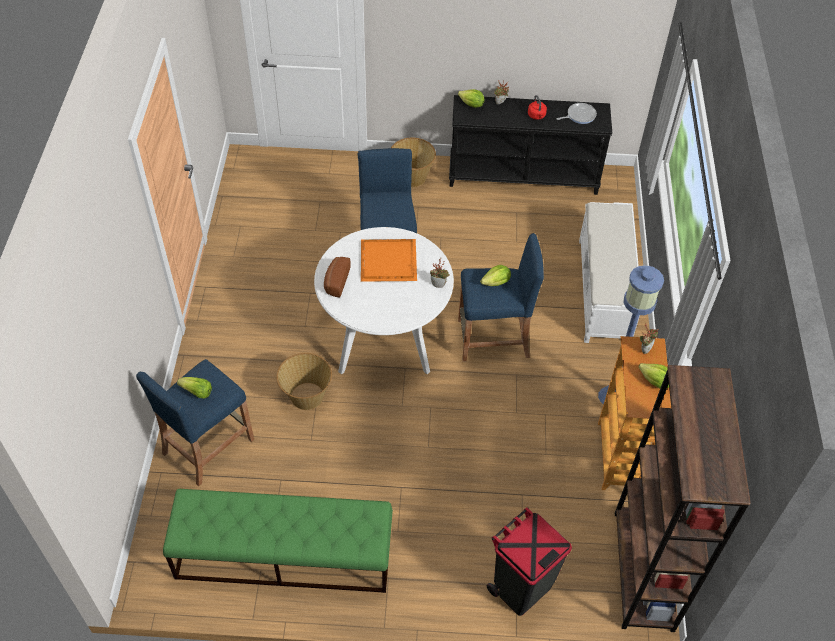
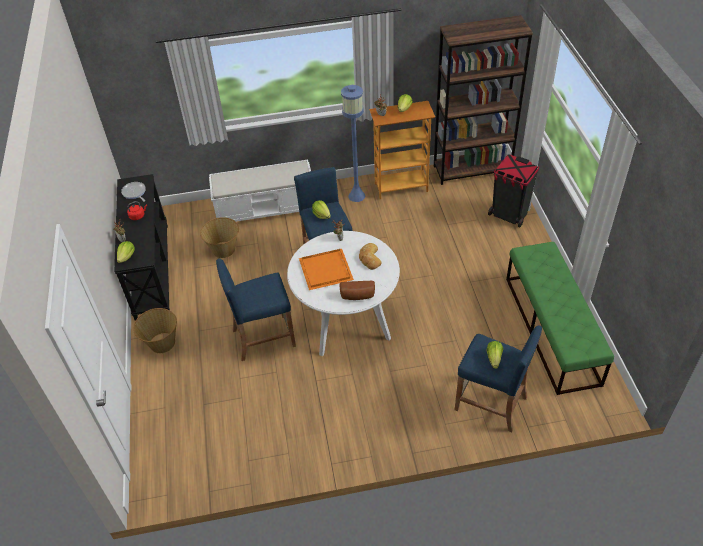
camera: 100 degrees left, 5 degrees down
basket [276,353,332,410] -> basket moved to [200,217,239,258]
none -> bread [359,243,381,270]

